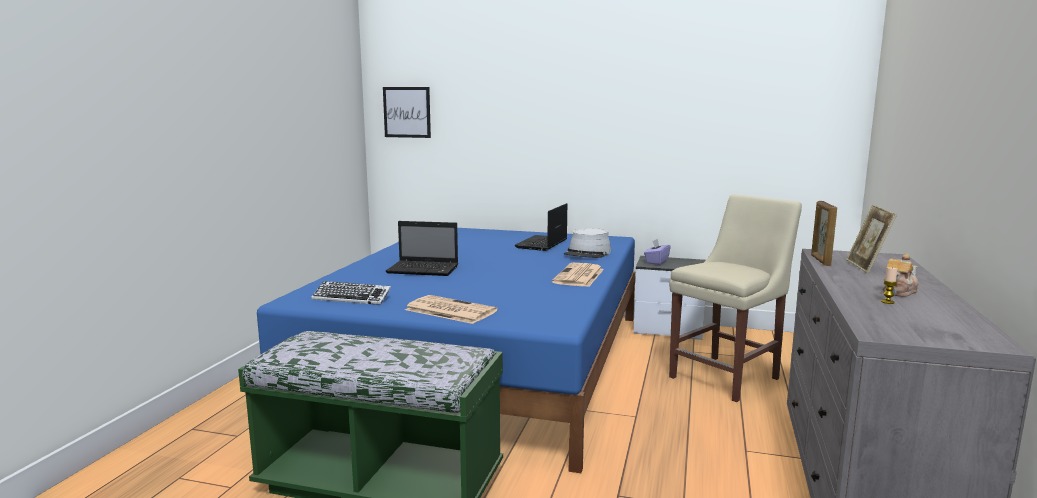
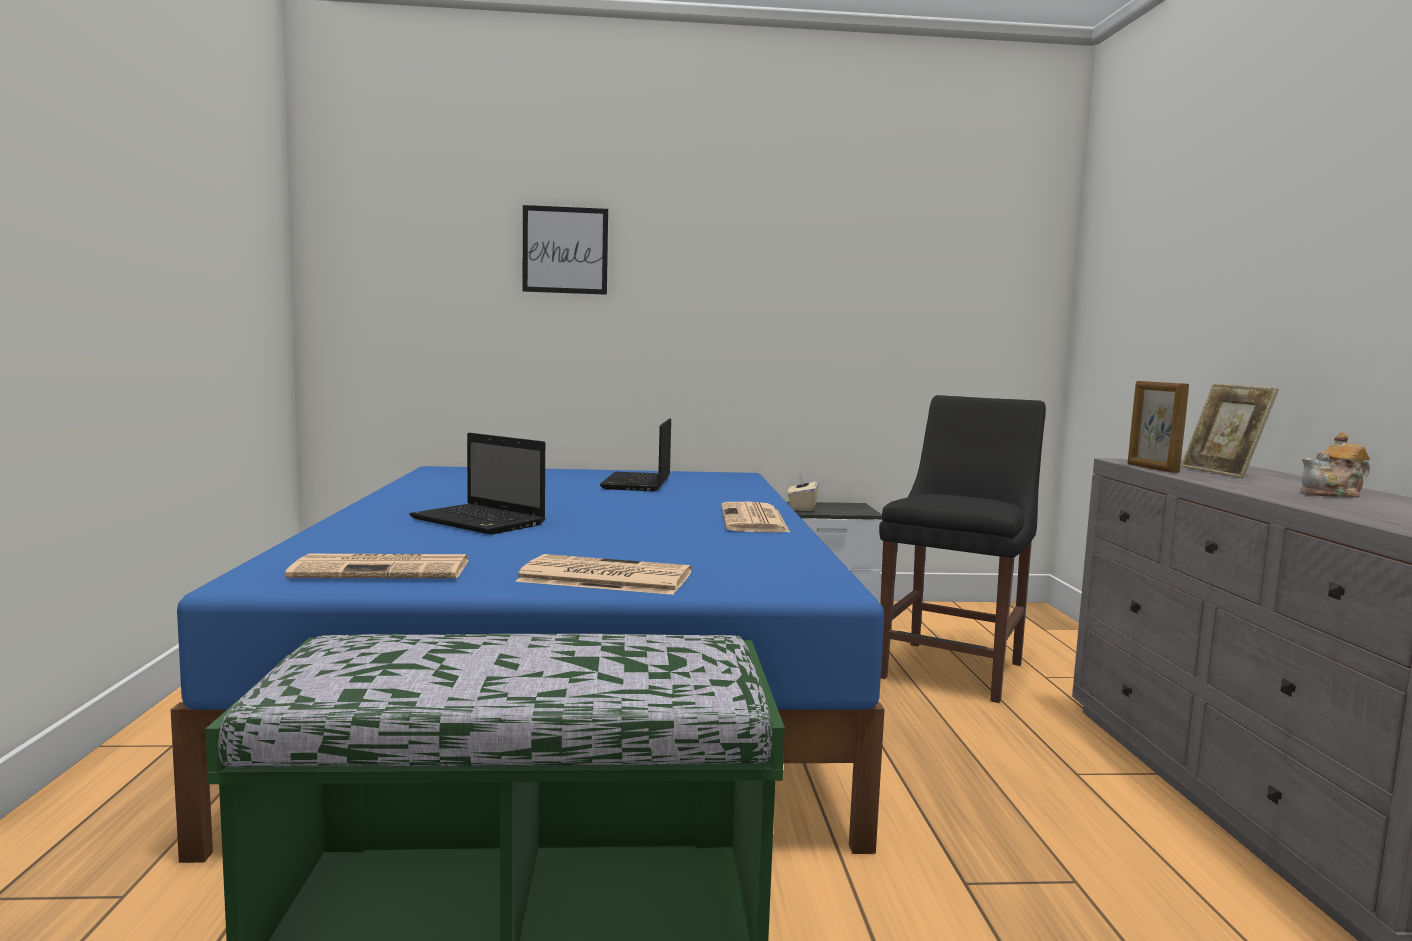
camera: 20 degrees left, 5 degrees down
keyboard [311,281,391,305] -> newspaper [285,554,469,578]
picture [383,87,431,138] -> picture moved to [523,205,608,295]
laptop [386,221,458,276] -> laptop turned 45 degrees clockwise [409,433,545,535]
grey hat [564,228,611,258] -> none
purple tissue box [644,239,671,265] -> beige tissue box [788,473,819,511]
beige chair [669,194,802,402] -> black chair [879,395,1046,703]
candle [881,267,898,304] -> none
teapot [883,254,919,297] -> teapot turned 135 degrees counterclockwise [1300,433,1370,498]

